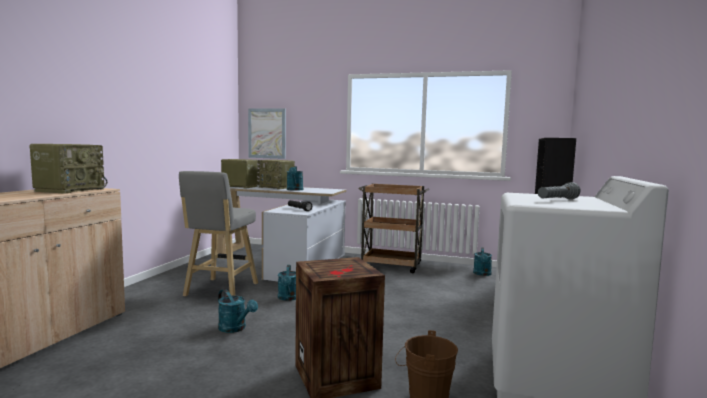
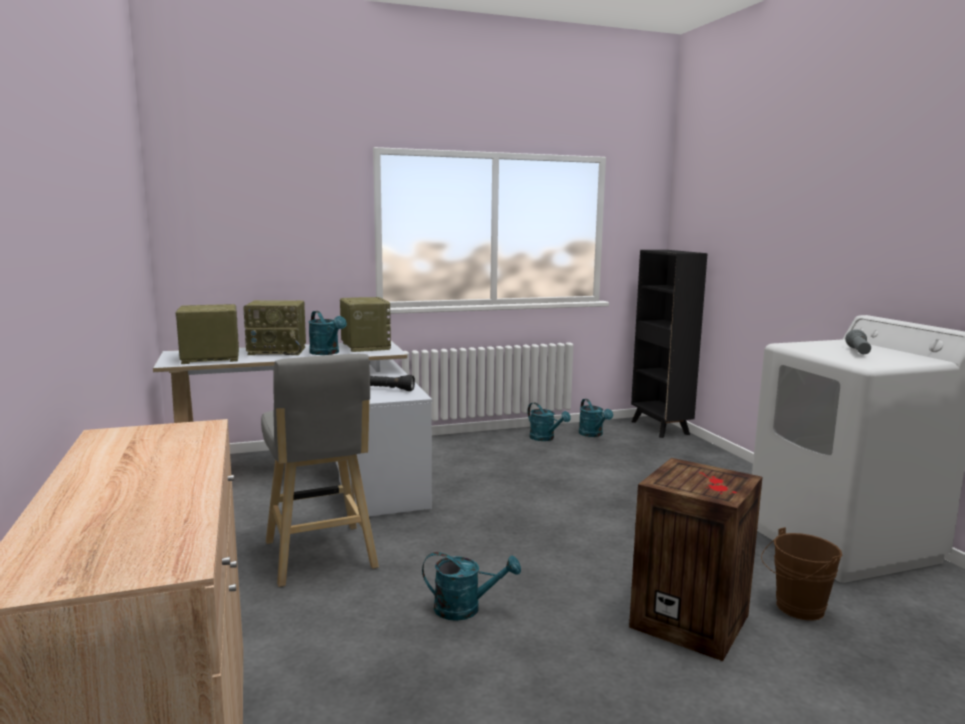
camera: 35 degrees left, 5 degrees up
radio [29,144,107,194] -> radio moved to [340,297,391,352]
picture [248,108,286,159] -> none
turquoise watering can [278,265,296,301] -> turquoise watering can moved to [528,403,571,441]
brown cart [358,184,429,273] -> none

